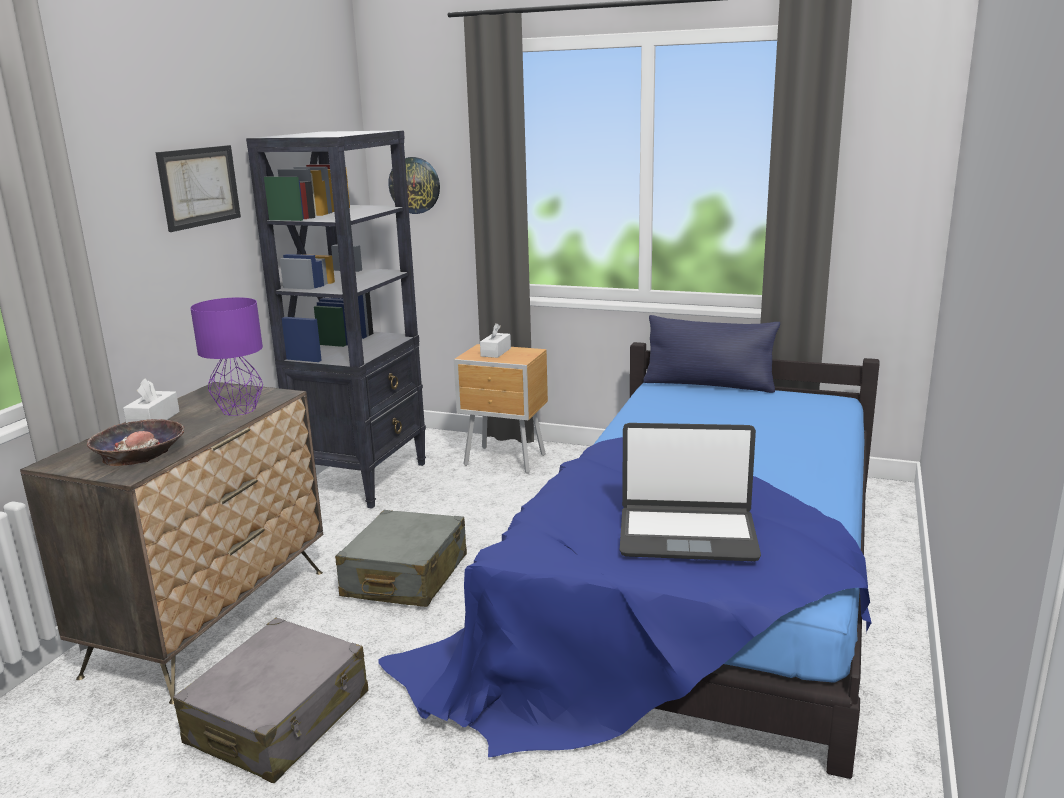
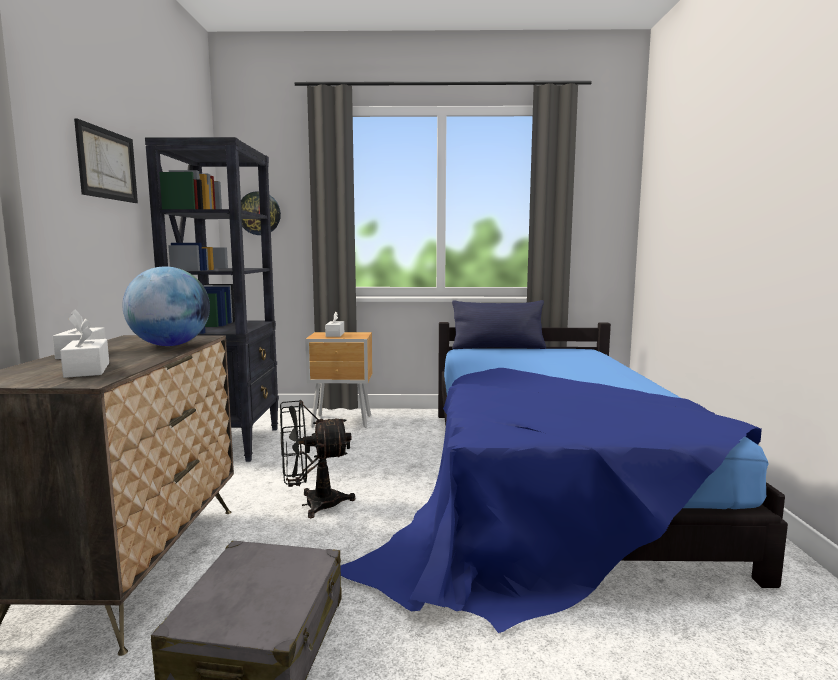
camera: 20 degrees left, 10 degrees down
bowl [87,419,184,466] -> white tissue box [60,318,109,378]
purple table lamp [190,297,263,416] -> globe [122,266,210,346]
grey suitcase [335,510,467,607] -> black fan [280,400,355,518]
laptop [620,423,761,561] -> none

